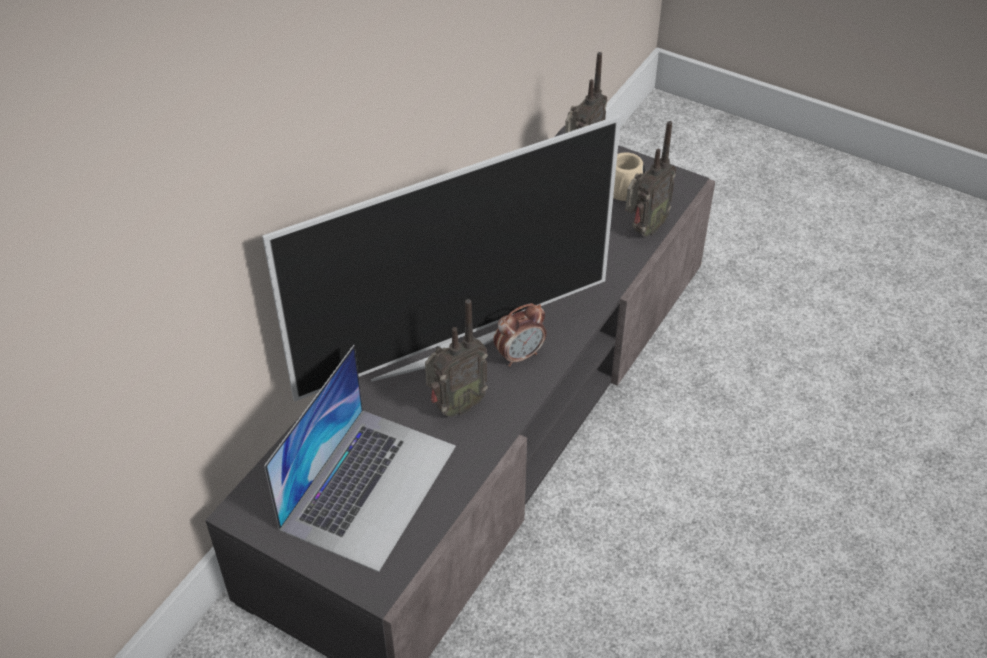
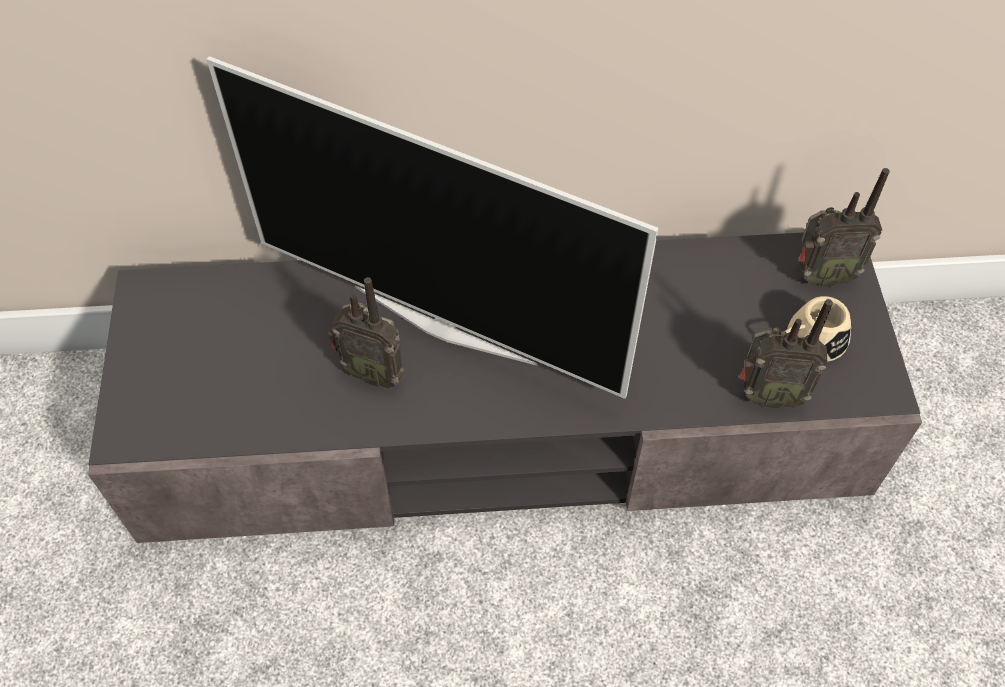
camera: 55 degrees right, 10 degrees up
laptop [264,345,456,572] -> none
alarm clock [493,303,546,367] -> none

